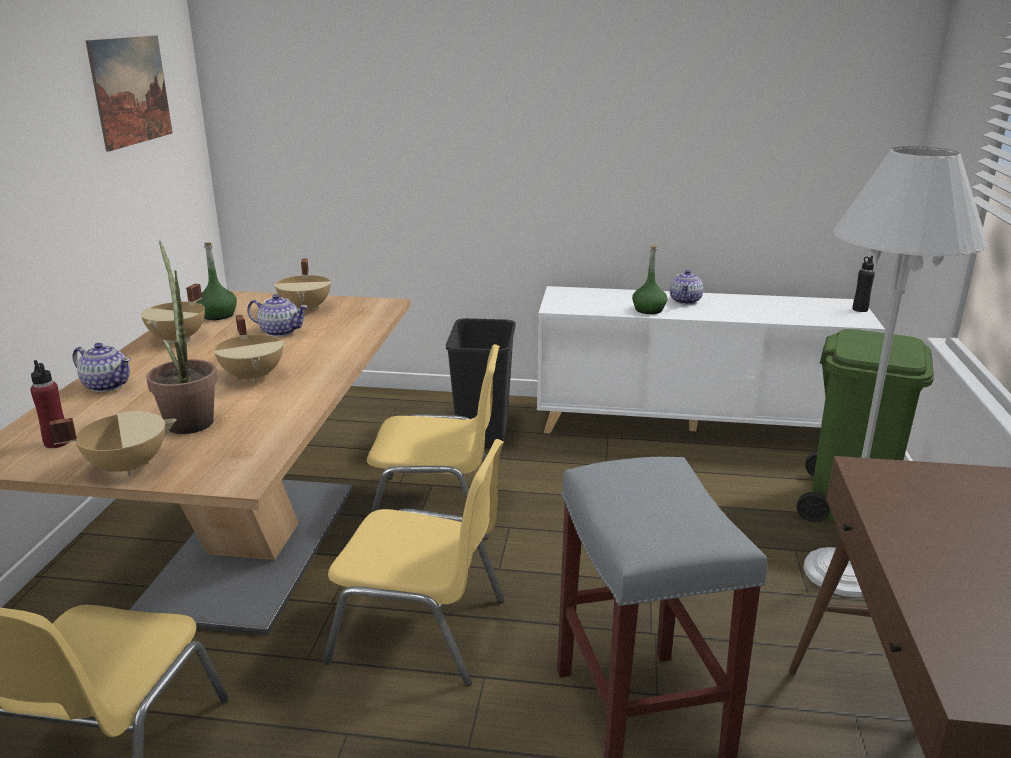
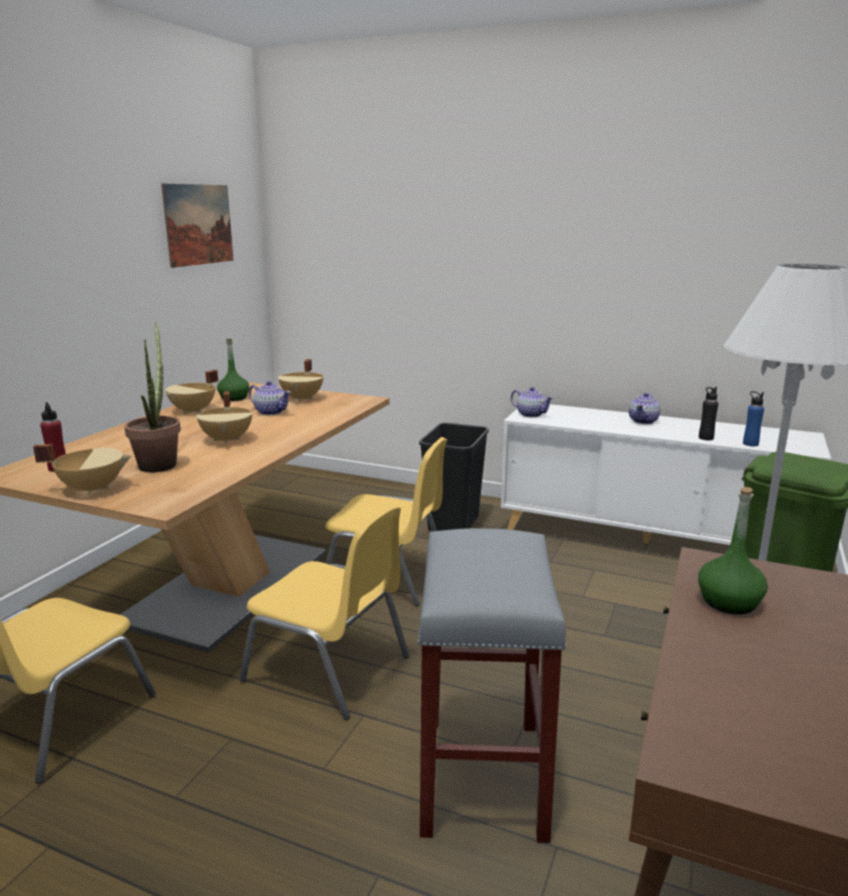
camera: 15 degrees right, 5 degrees down
teapot [72,343,131,392] -> teapot moved to [511,387,553,417]
green bottle [632,245,667,314] -> green bottle moved to [698,487,768,615]
black bottle [852,256,875,312] -> black bottle moved to [699,387,718,440]
none -> blue bottle [743,391,764,446]

